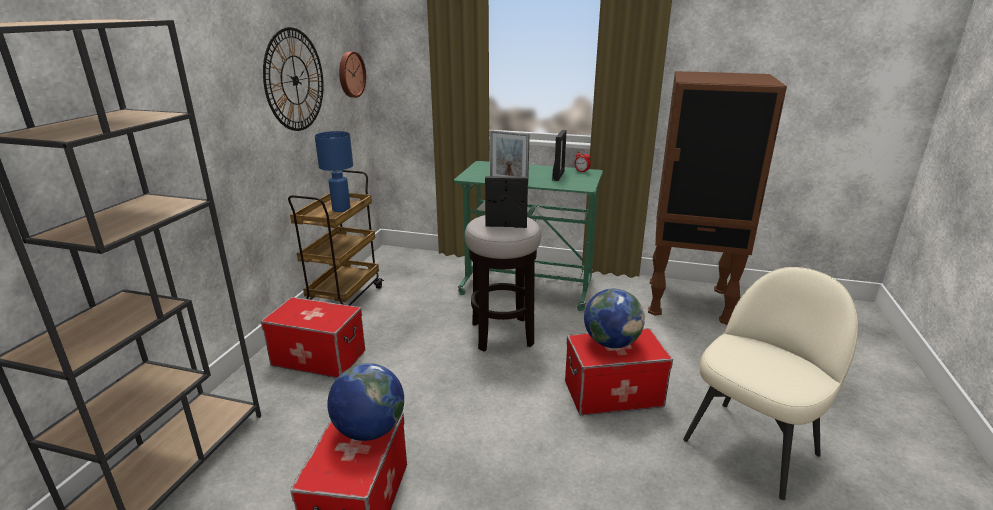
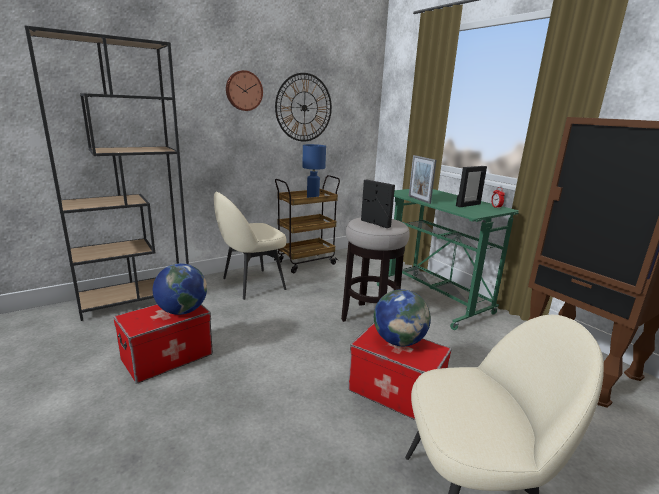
camera: 40 degrees right, 5 degrees down
storage box [261,297,365,378] -> beige chair [214,192,286,300]
wall clock [339,52,366,98] -> wall clock moved to [226,70,263,111]

